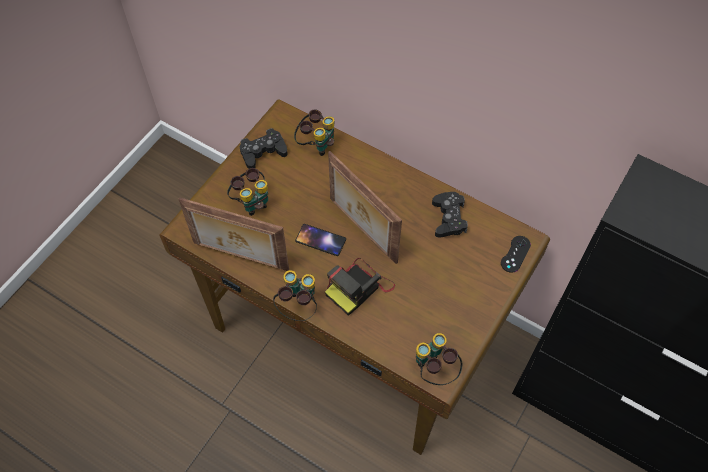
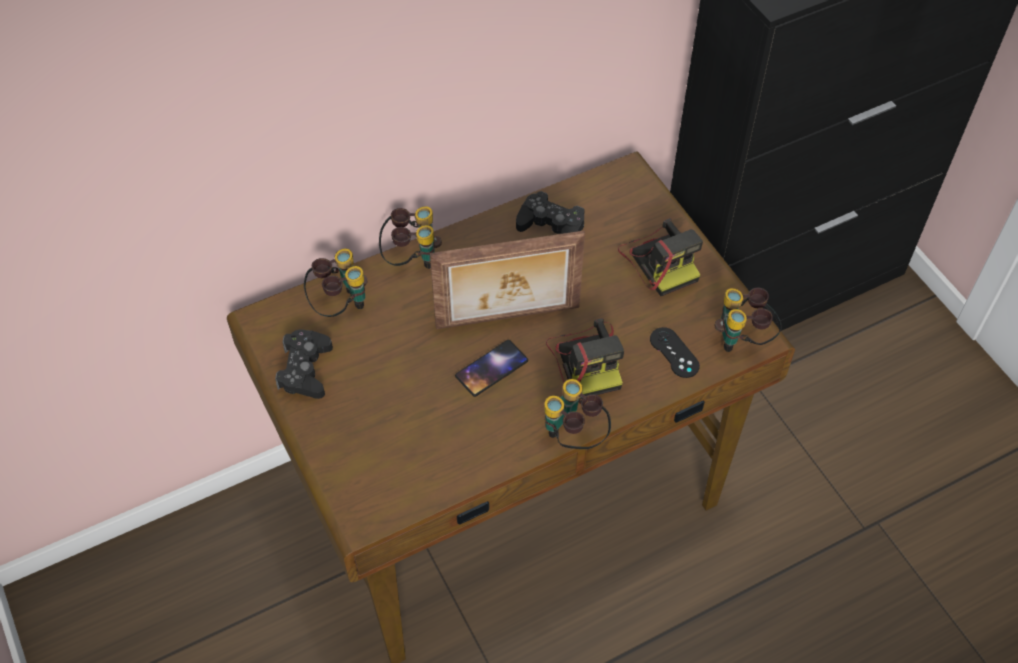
camera: 60 degrees left, 5 degrees down
picture frame [178,197,289,271] -> none
binoculars [227,168,268,216] -> binoculars moved to [379,206,442,269]
black game controller [501,236,531,273] -> black game controller moved to [650,327,700,378]
none -> camera [618,218,703,296]

